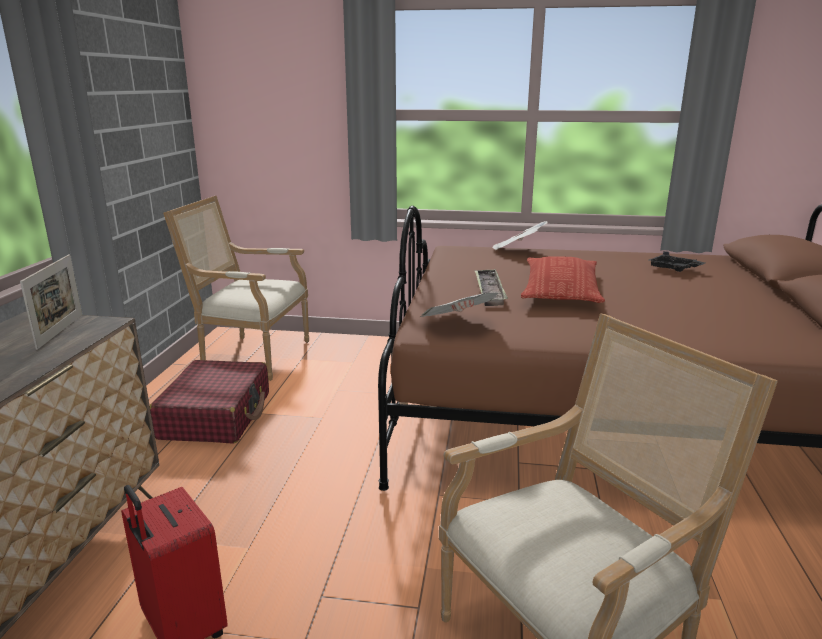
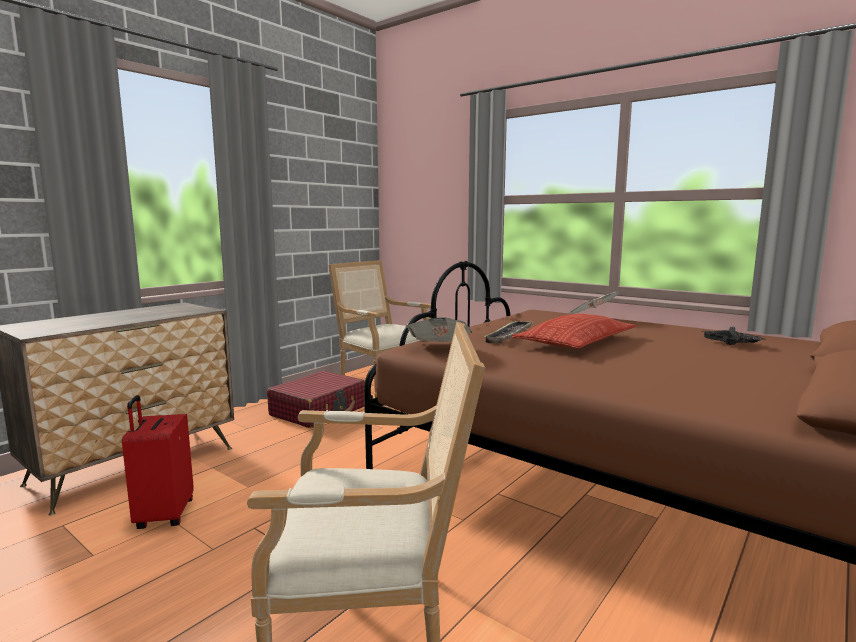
camera: 30 degrees right, 10 degrees down
picture frame [20,254,82,350] -> none

